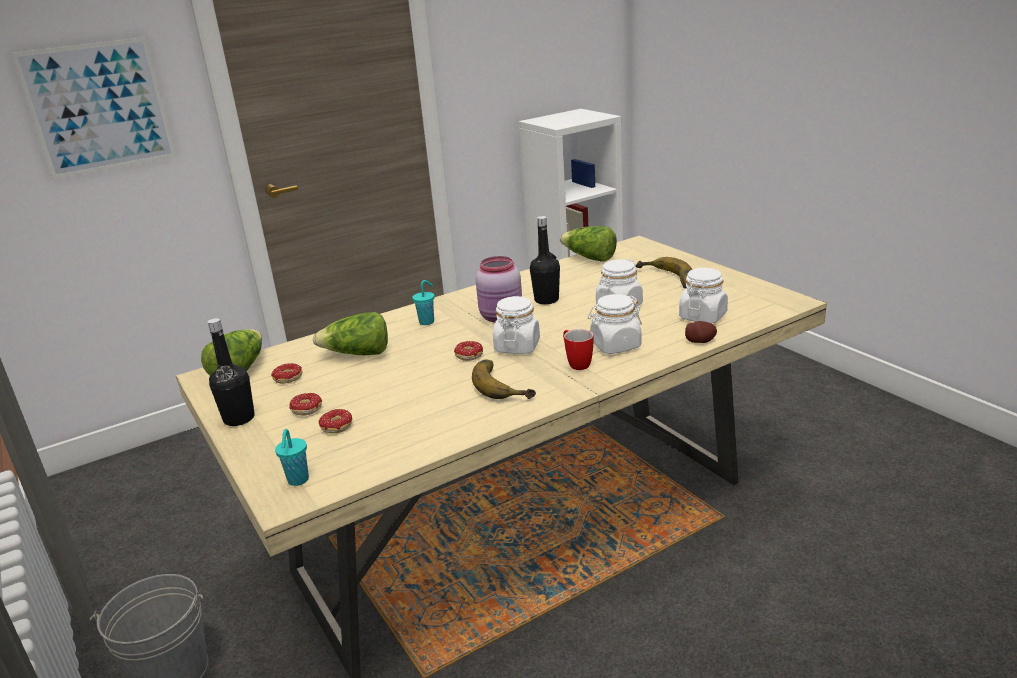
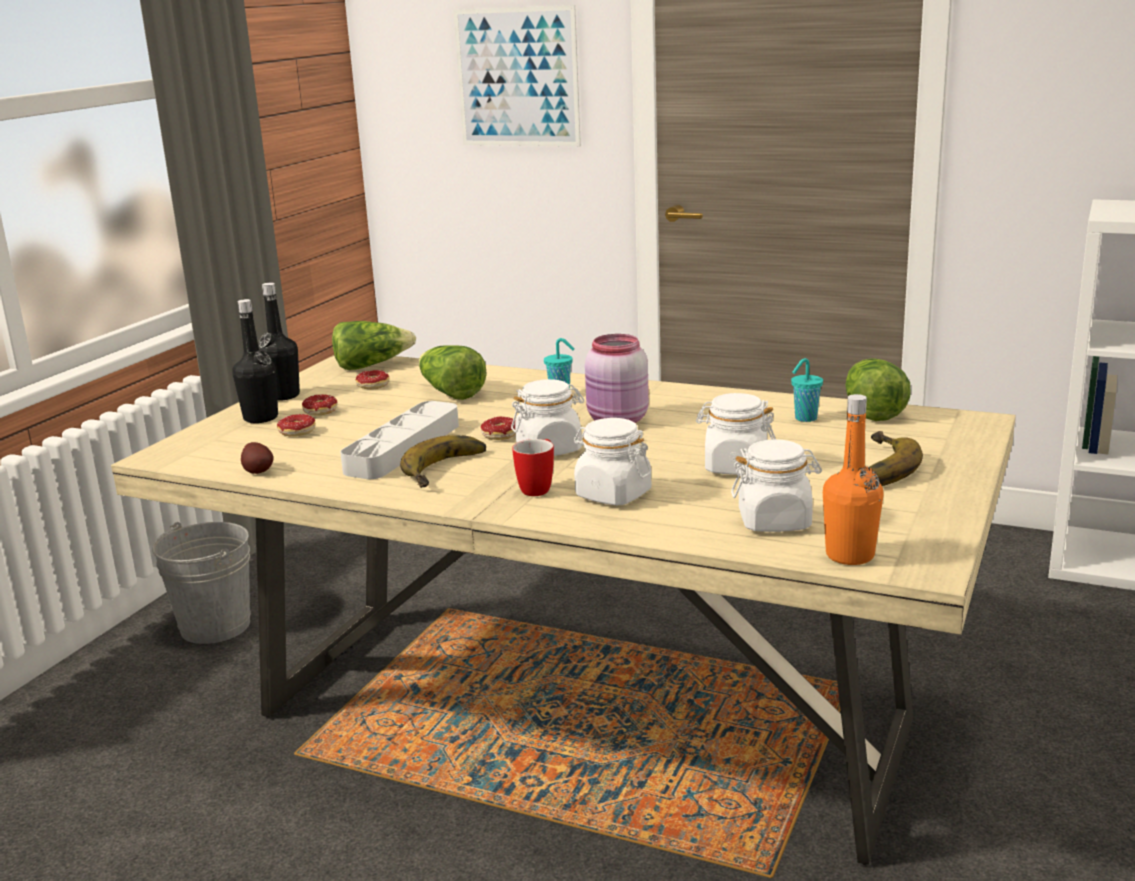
camera: 55 degrees right, 5 degrees down
turquoise cup [275,429,309,486] -> turquoise cup moved to [791,358,823,422]
black bottle [530,216,560,304] -> black bottle moved to [232,299,278,423]
potato [685,321,717,343] -> potato moved to [241,442,274,474]
none -> grey tray [340,401,459,479]
none -> orange bottle [823,394,883,565]

